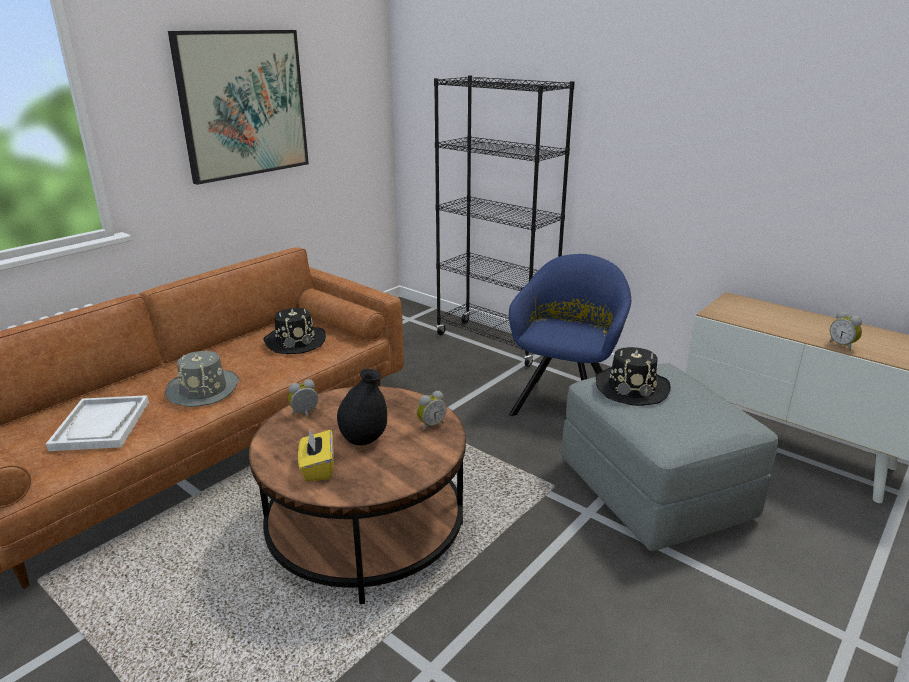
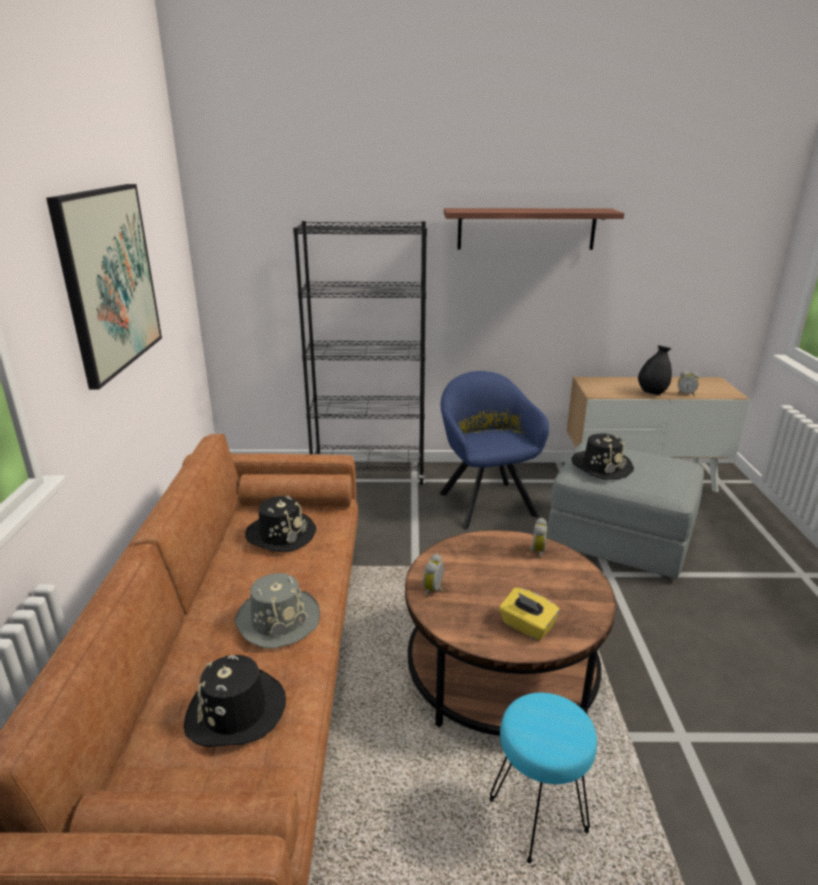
camera: 40 degrees left, 0 degrees up
white tray [46,395,149,451] -> black hat [184,655,286,747]
black vase [337,369,387,446] -> black vase moved to [638,345,672,395]
none -> shelf [444,208,624,250]
none -> turquoise stool [489,693,597,864]

